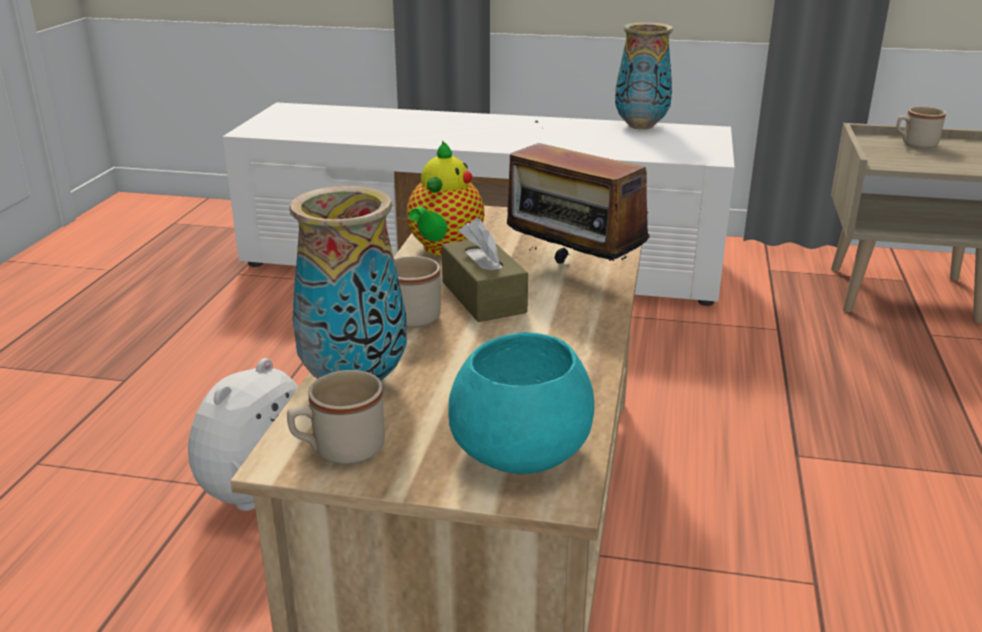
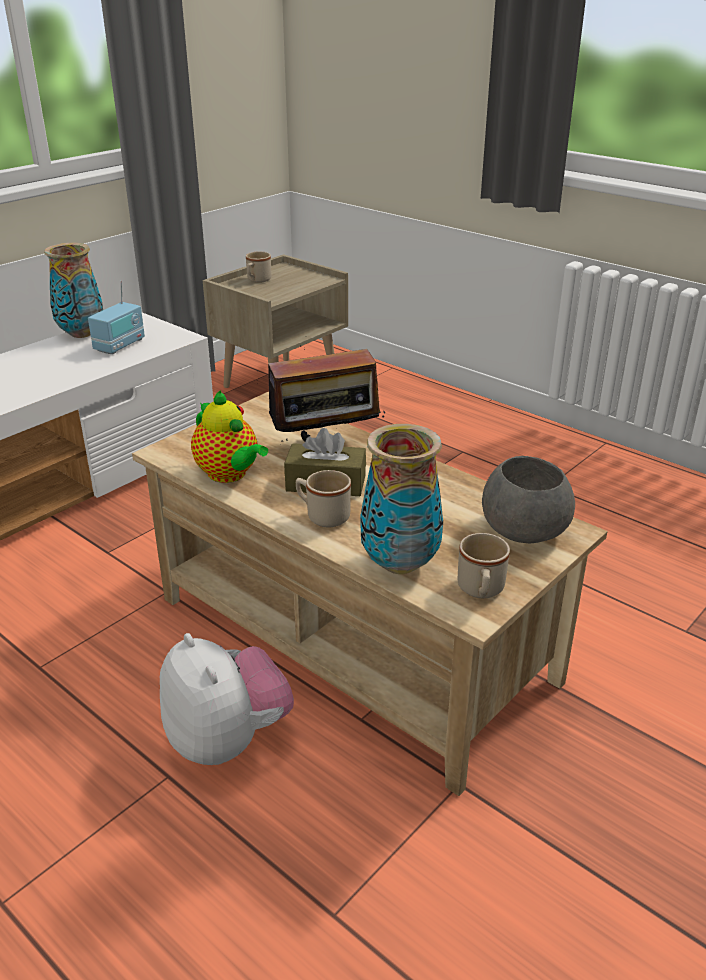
camera: 60 degrees left, 5 degrees up
turquoise bowl [448,332,594,474] -> grey bowl [482,456,575,543]
none -> radio [88,280,145,354]

